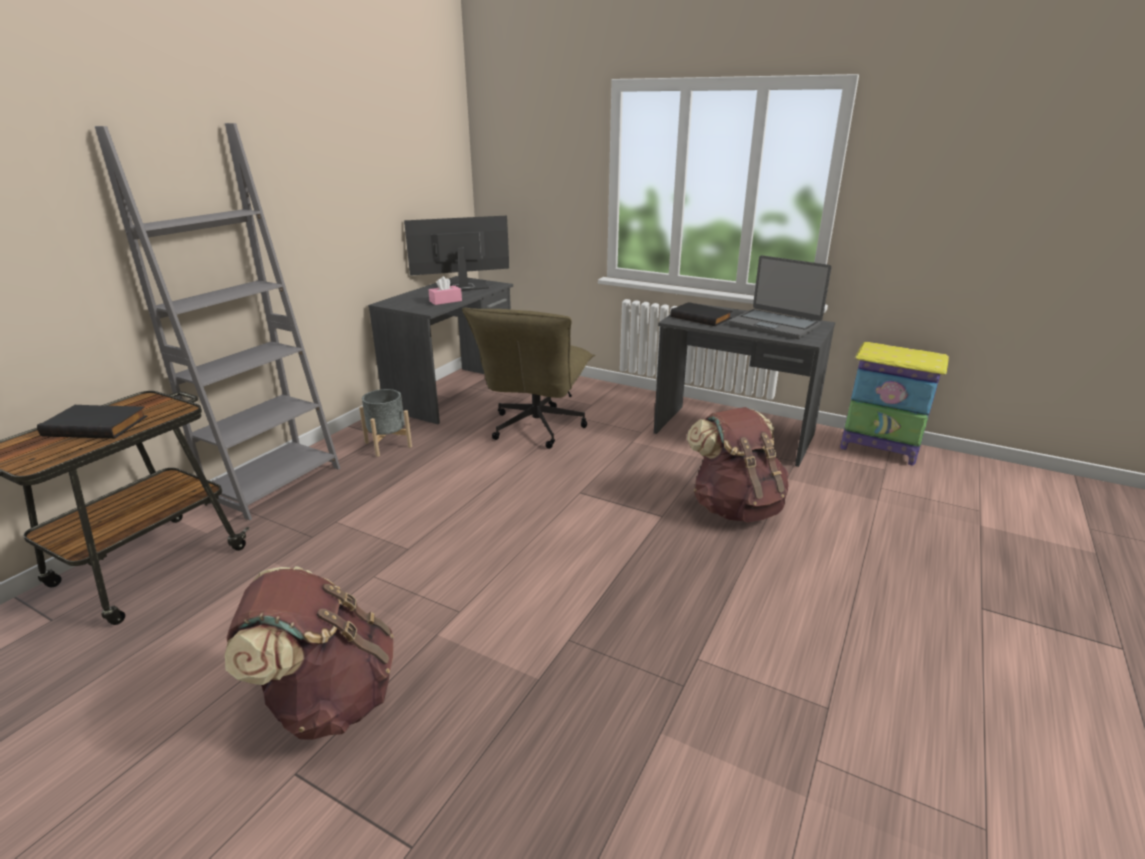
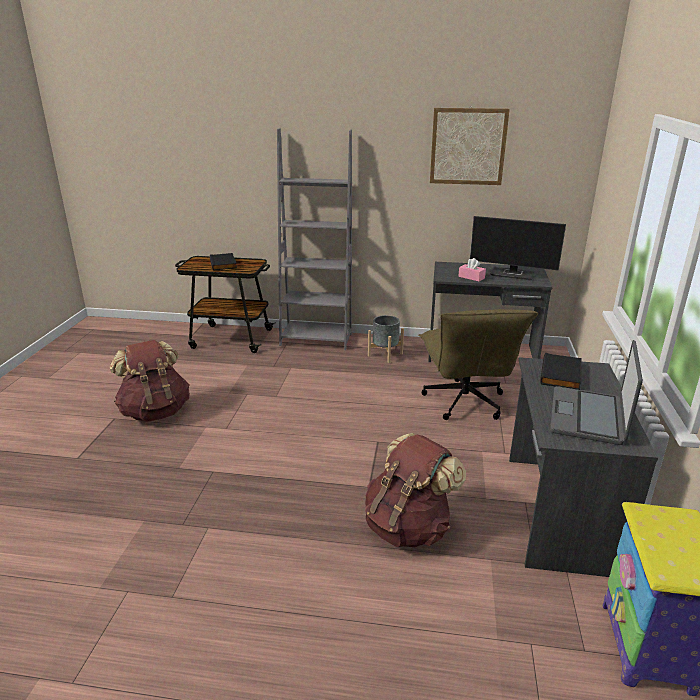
camera: 70 degrees right, 0 degrees up
monitor [404,216,509,291] -> monitor turned 150 degrees clockwise [470,216,566,280]
beige office chair [462,308,595,449] -> beige office chair turned 90 degrees counterclockwise [418,309,538,420]
none -> picture [430,108,510,185]

